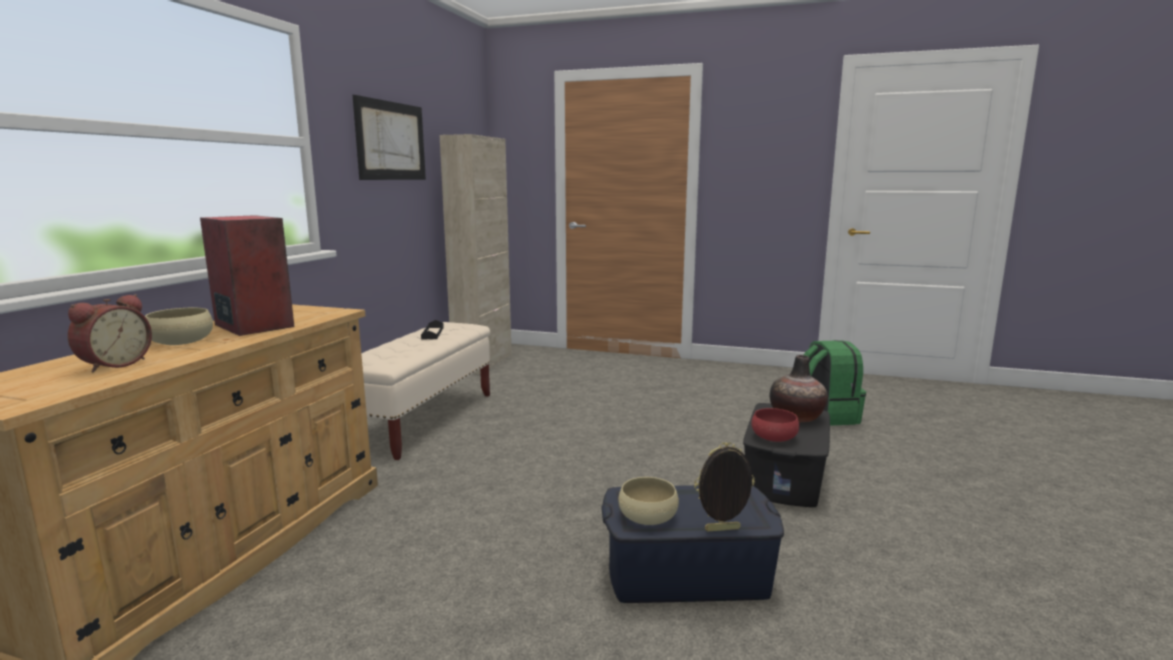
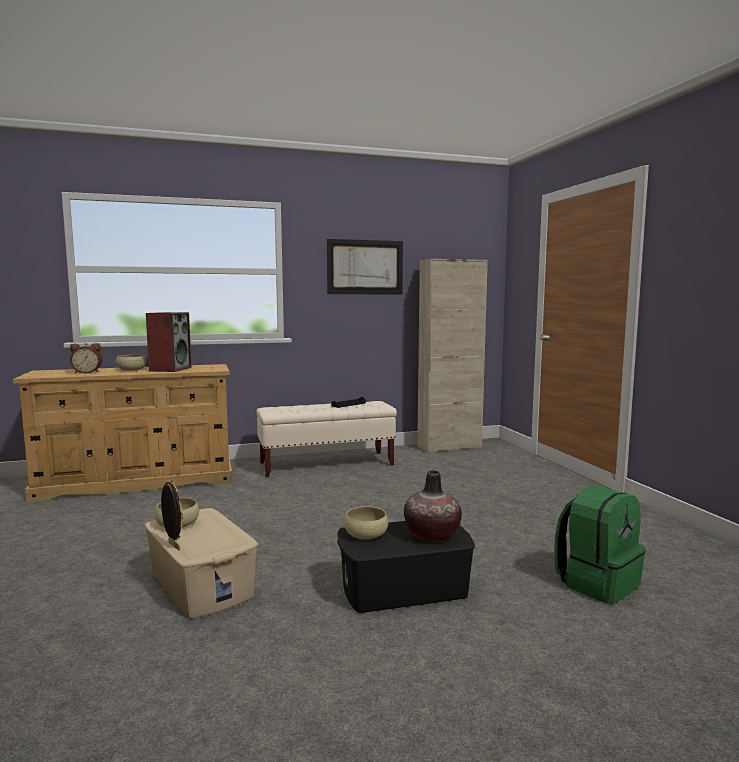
camera: 55 degrees right, 5 degrees down
blue storage box [601,485,784,603] -> beige storage box [144,508,258,619]
red bowl [751,408,799,442] -> beige bowl [344,506,388,540]

